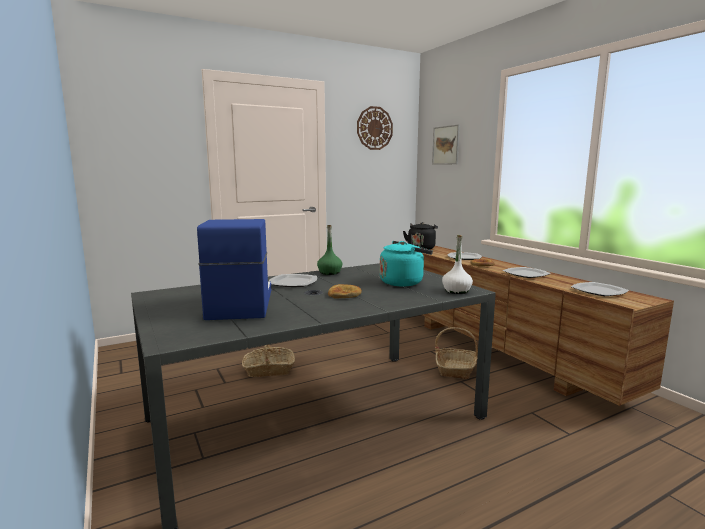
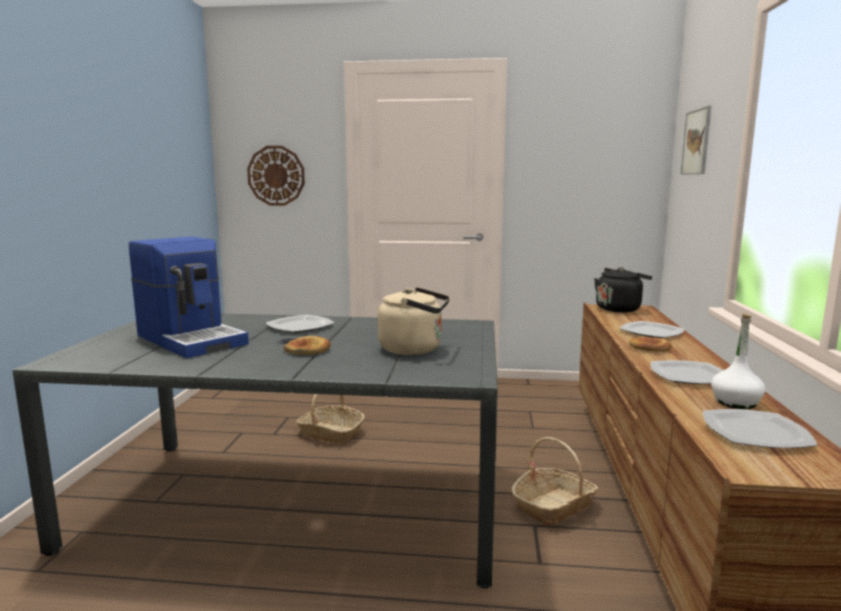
camera: 35 degrees right, 0 degrees up
coffee machine [197,219,271,320] -> coffee machine turned 105 degrees clockwise [129,236,249,358]
green bottle [317,225,342,275] -> none
wall clock [357,106,393,150] -> wall clock moved to [247,146,305,206]
turquoise kettle [380,241,433,287] -> beige kettle [378,287,450,355]
white bottle [442,235,473,294] -> white bottle moved to [711,313,765,409]

